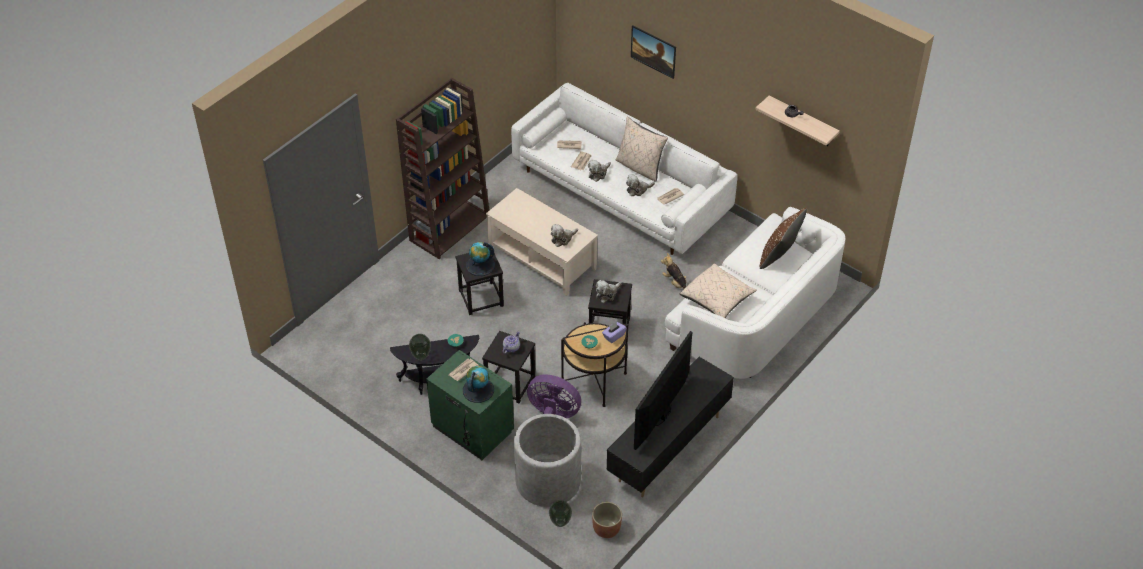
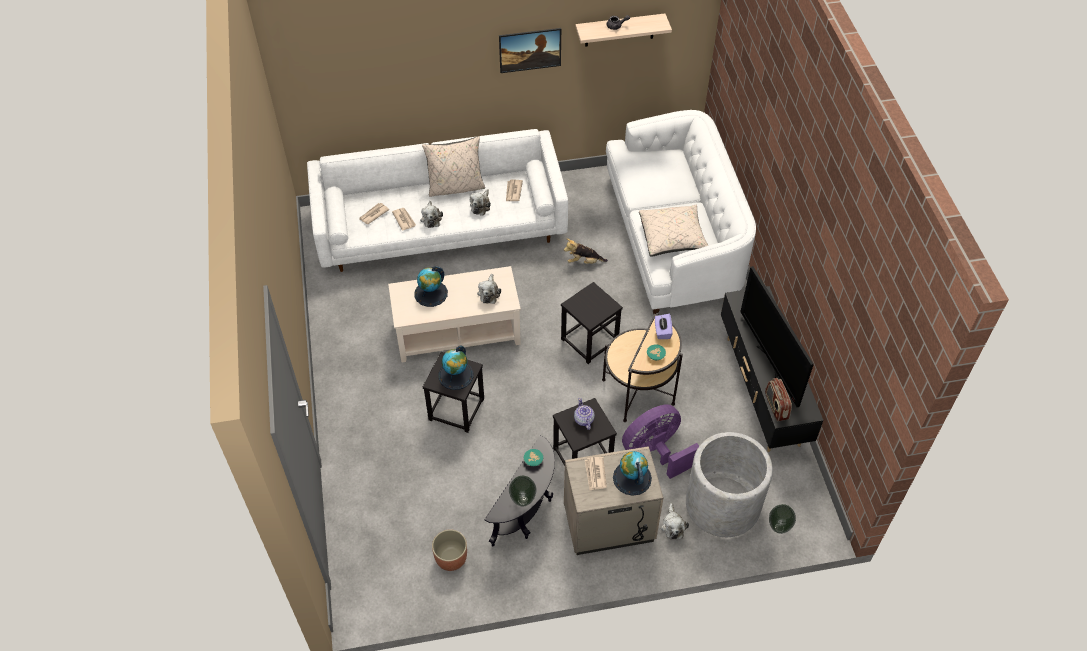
camera: 50 degrees left, 5 degrees up
brown bookcase [396,78,489,259] -> none
green nightstand [426,350,514,460] -> beige nightstand [564,446,663,555]
planter [592,502,622,538] -> planter moved to [432,529,467,571]
plush toy [596,280,622,303] -> plush toy moved to [661,503,689,539]
picture [631,25,676,79] -> picture moved to [499,28,561,73]
brown pillow [760,208,807,269] -> none
none -> globe [414,266,448,307]
none -> radio [765,378,792,422]

